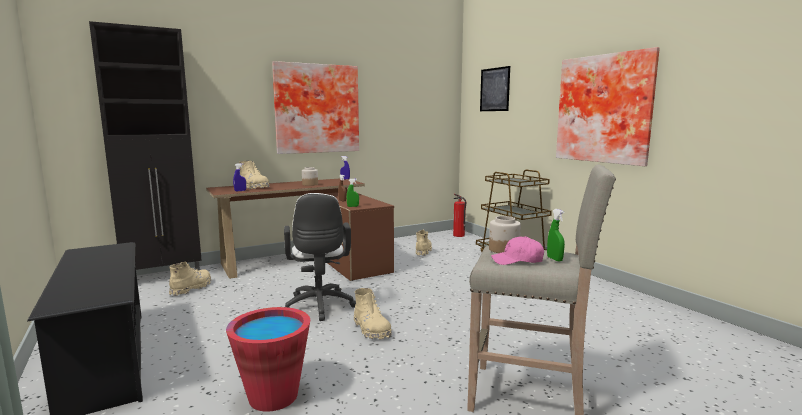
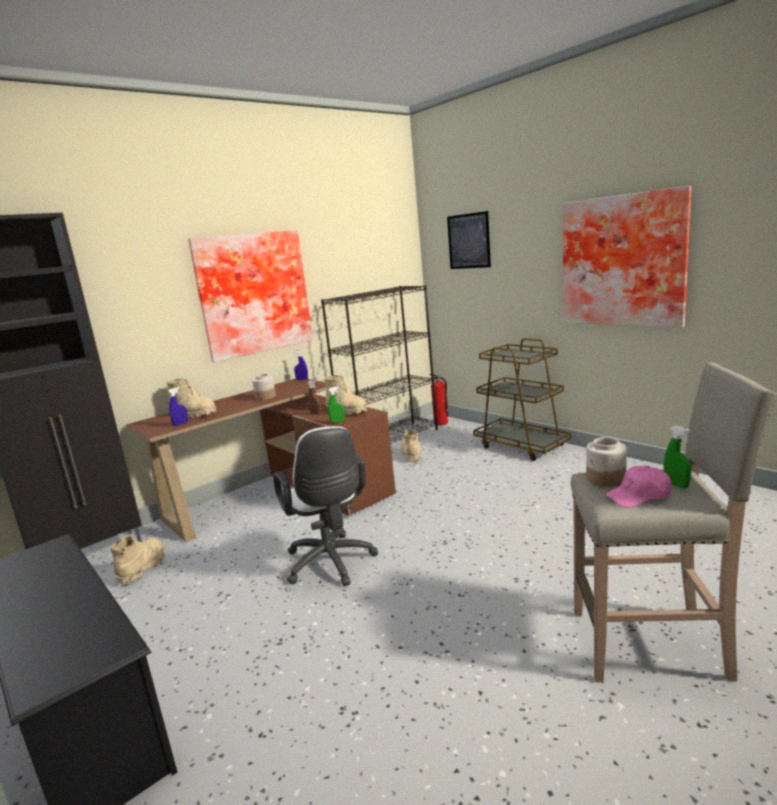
camera: 10 degrees left, 5 degrees up
red bucket [226,307,310,412] -> none
beige boot [354,288,392,340] -> beige boot moved to [324,375,367,415]
none -> black bookcase [321,285,438,443]

